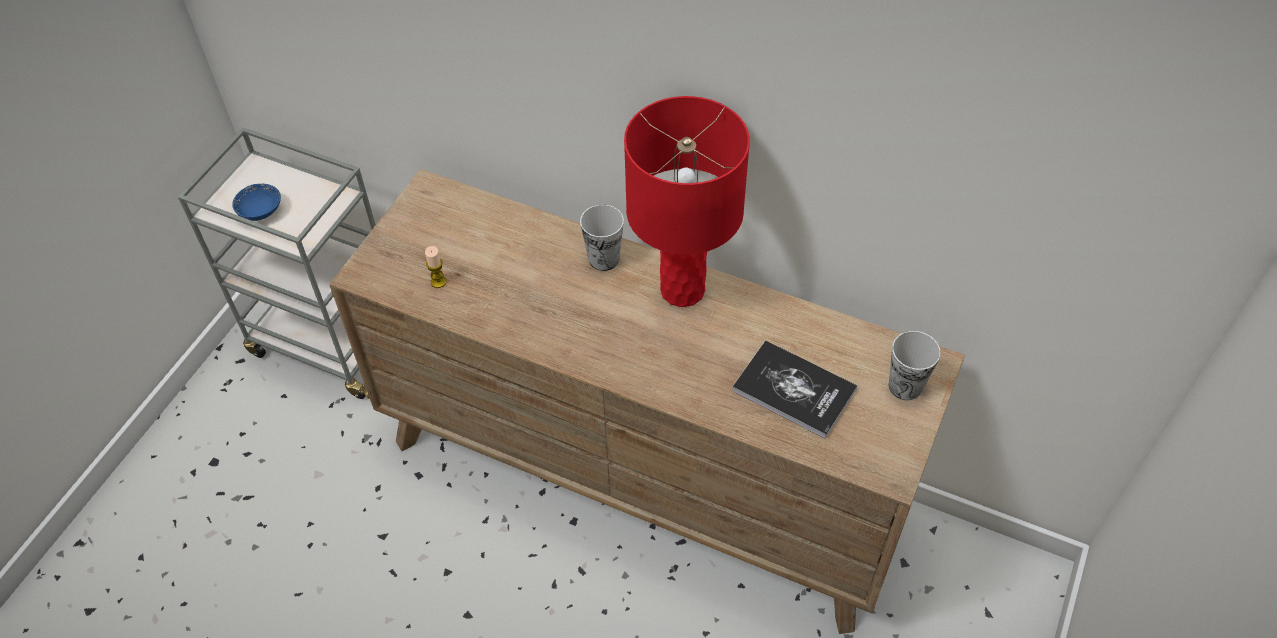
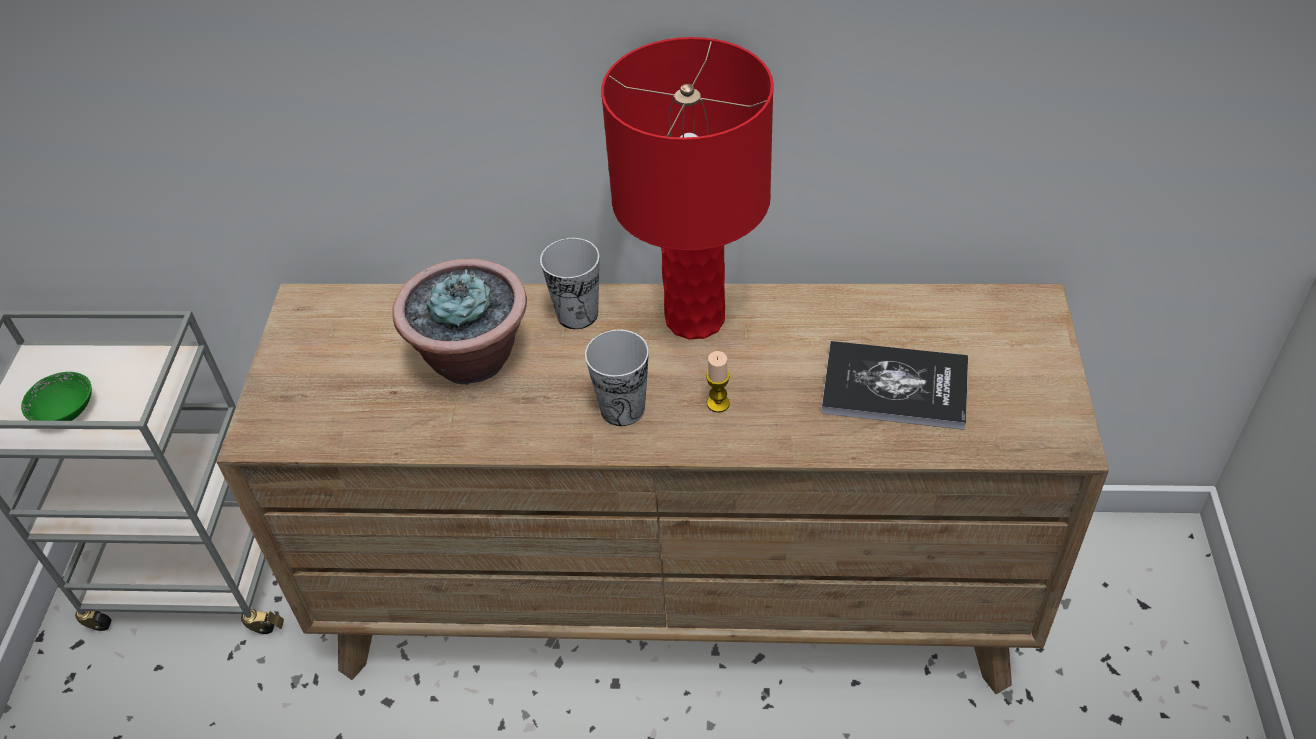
camera: 20 degrees left, 5 degrees down
blue bowl [232,184,281,221] -> green bowl [21,372,92,421]
candle [425,246,447,288] -> candle moved to [706,351,730,413]
cup [889,331,941,400] -> cup moved to [585,329,649,426]
none -> potted plant [392,259,527,385]

